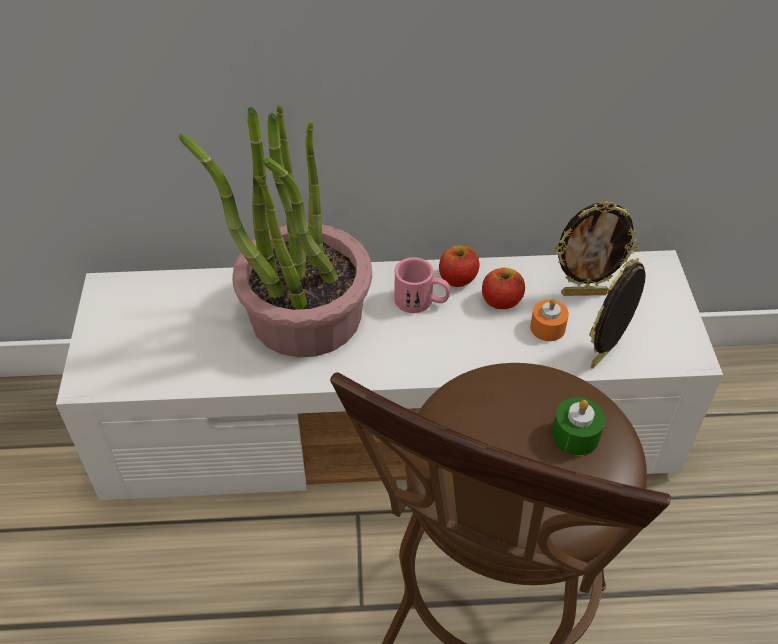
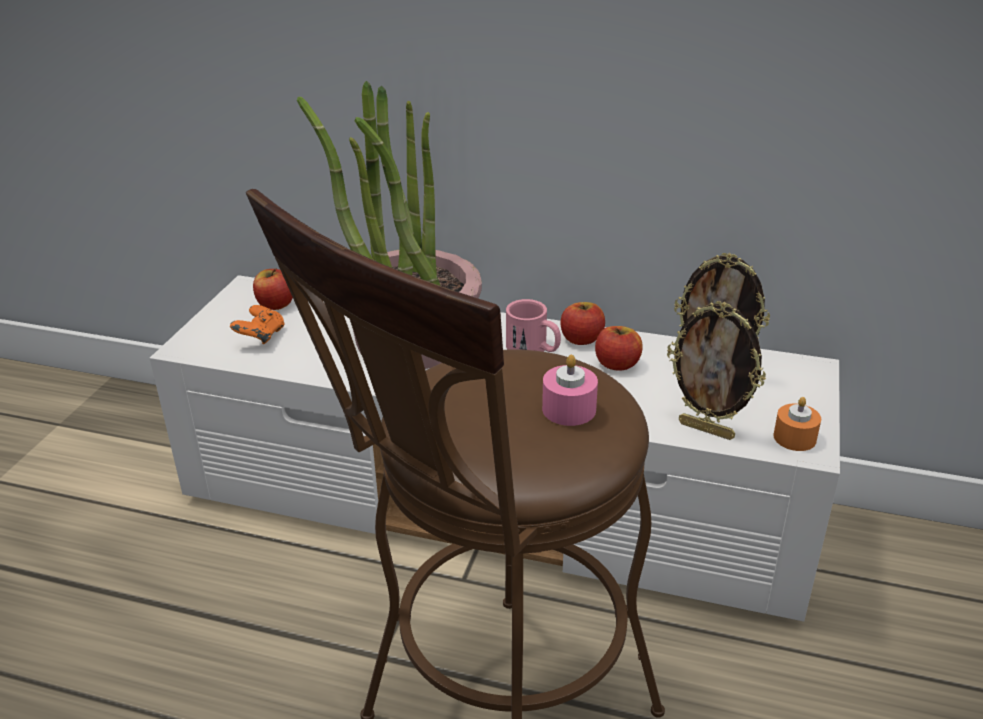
camera: 20 degrees right, 15 degrees down
orange candle [530,299,569,341] -> orange candle moved to [773,397,821,451]
green candle [552,397,605,455] -> pink candle [542,355,598,426]
picture frame [589,258,646,369] -> picture frame turned 120 degrees counterclockwise [667,301,766,440]
none -> orange game controller [230,305,285,344]
none -> apple [253,268,293,310]

